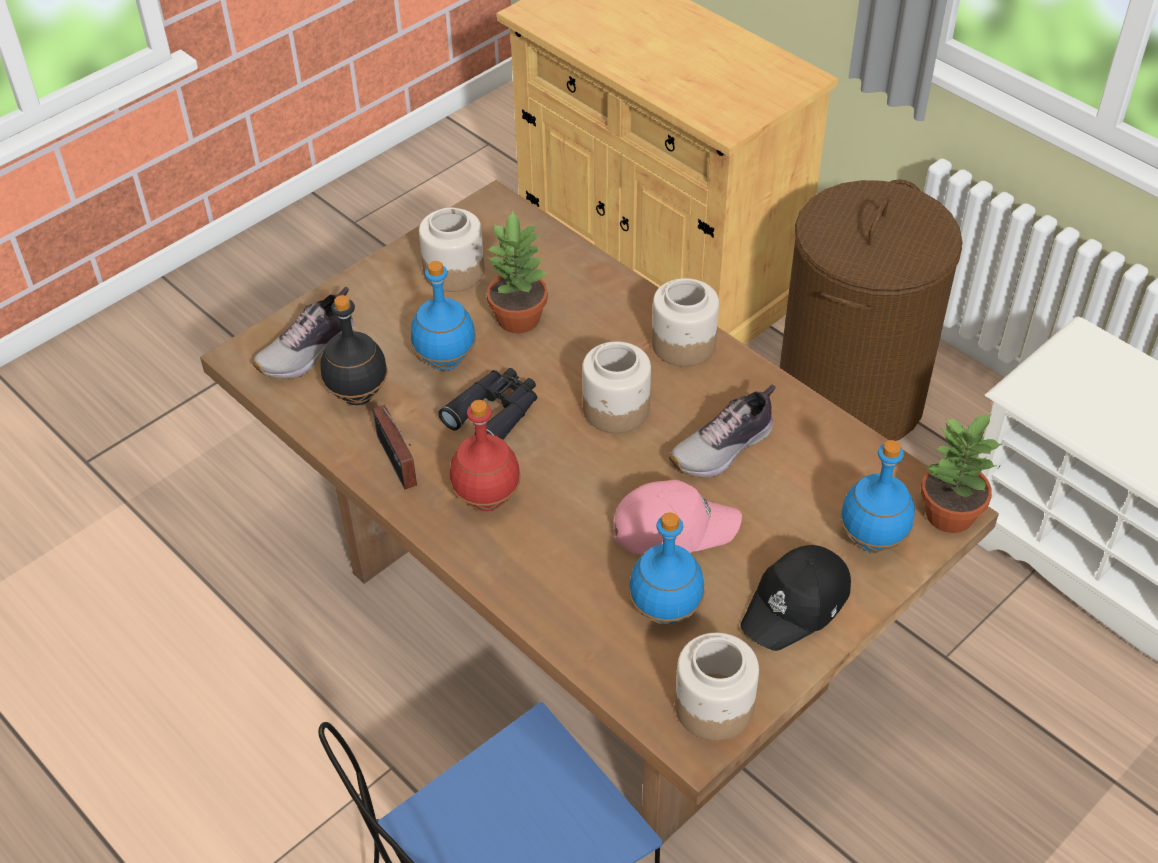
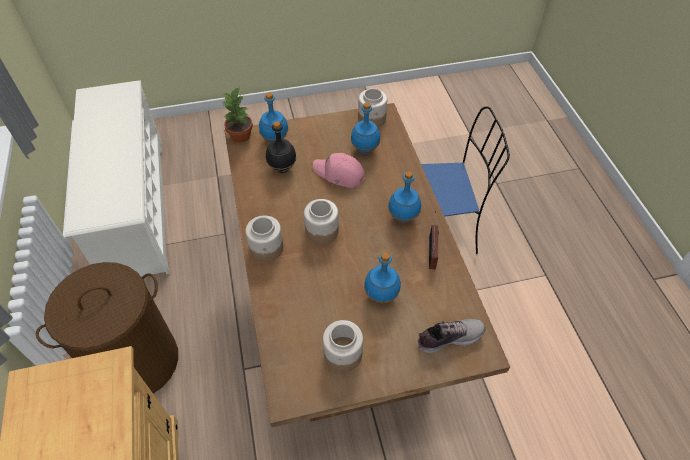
camera: 150 degrees left, 5 degrees up
black bottle [320,295,388,405] -> black bottle moved to [266,121,297,173]
black binoculars [438,368,537,440] -> none
red bottle [450,400,521,511] -> blue bottle [388,171,421,223]
potted plant [487,210,548,333] -> none
shoe [669,385,776,478] -> none
black cap [740,545,851,651] -> none

